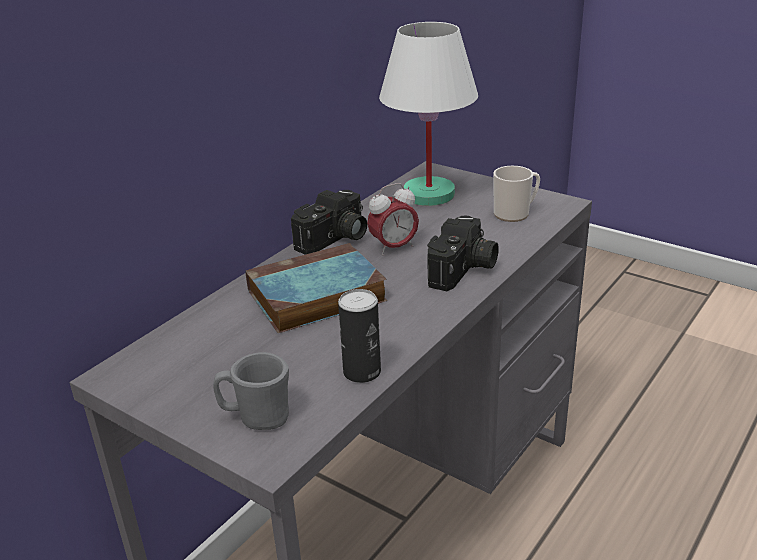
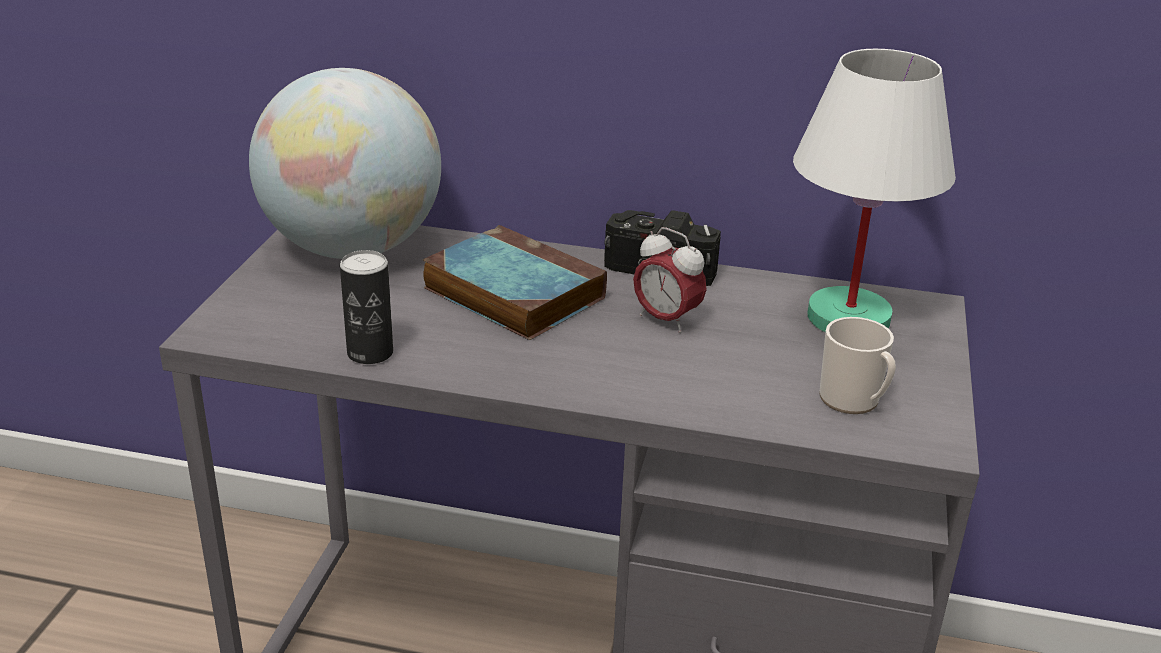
camera: 65 degrees right, 0 degrees up
grey mug [213,352,289,430] -> none
camera [427,215,499,291] -> none
none -> globe [249,68,441,259]

